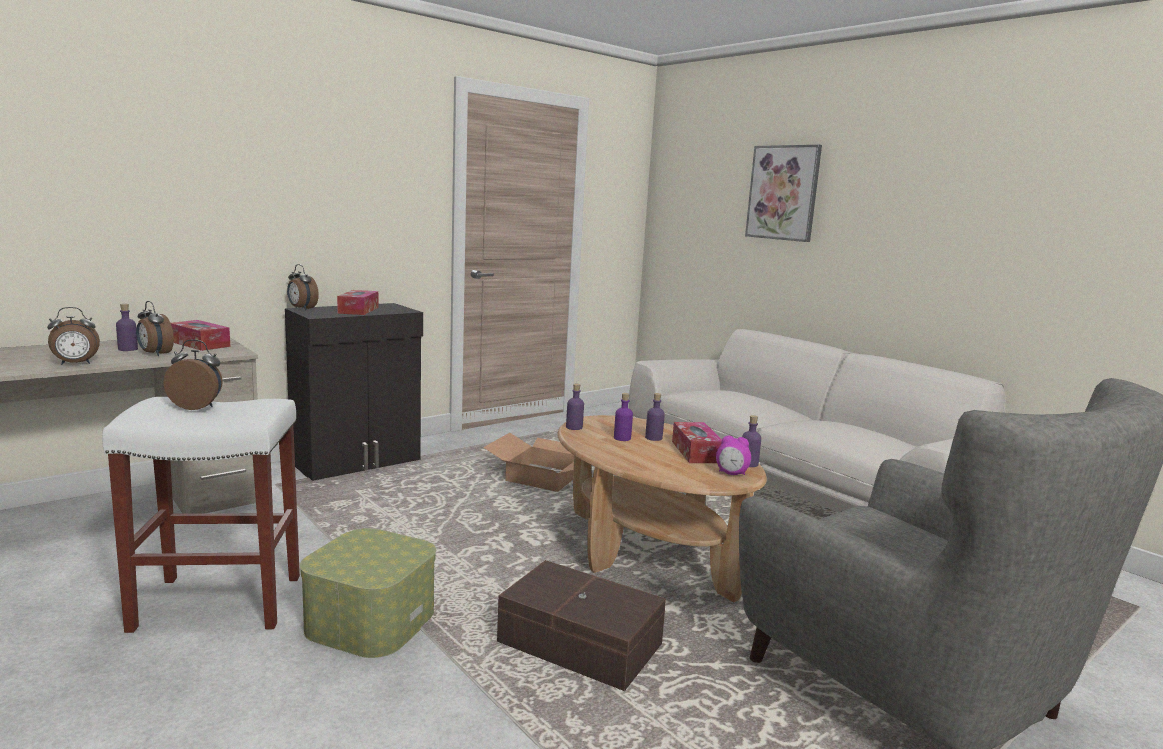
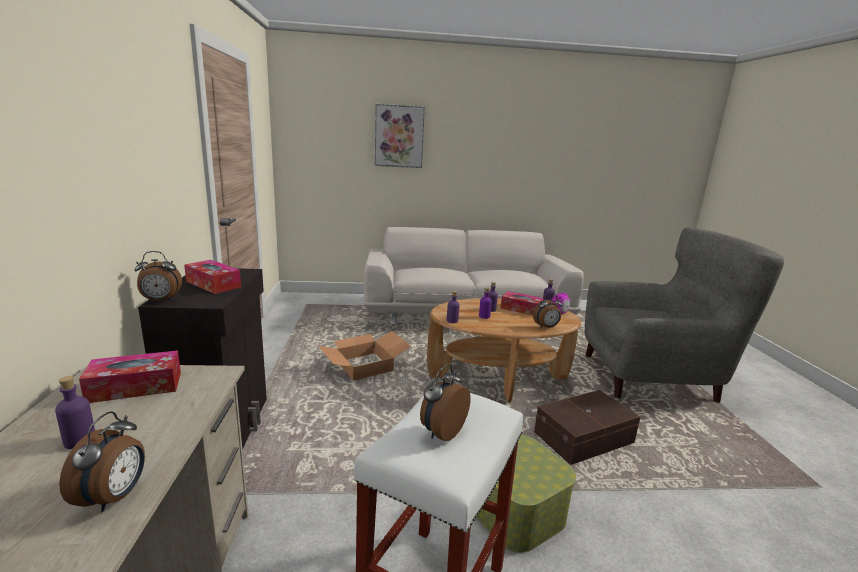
camera: 55 degrees left, 5 degrees up
alarm clock [136,301,174,356] -> alarm clock moved to [533,294,562,328]

